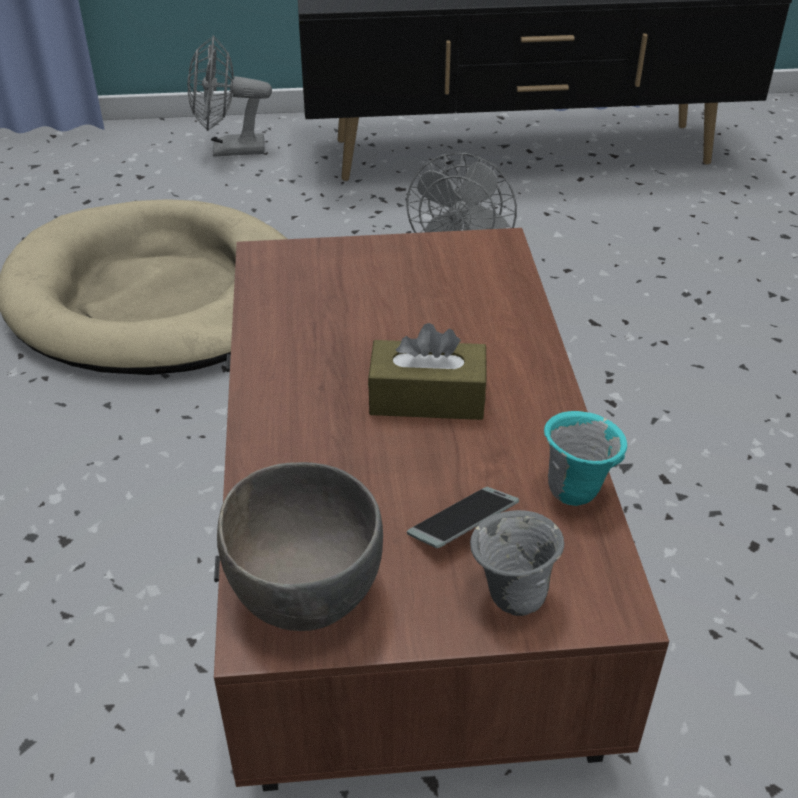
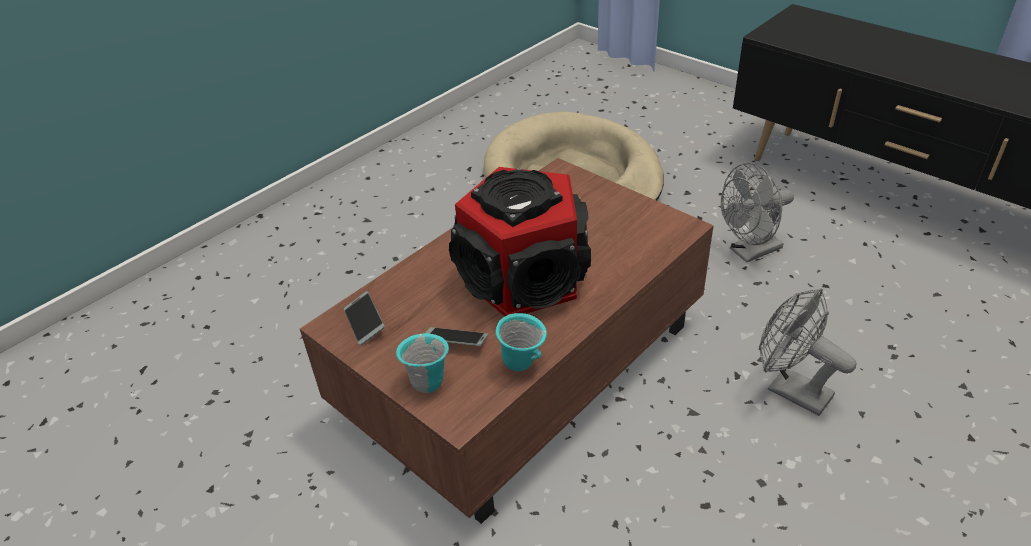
camera: 50 degrees right, 0 degrees up
grey fan [187,35,272,157] -> grey fan moved to [759,288,856,416]
grey bowl [217,462,383,631] -> phone [344,291,385,345]
brown tissue box [368,323,487,420] -> speaker [449,167,591,316]
grey mug [470,510,564,616] -> turquoise mug [396,333,449,393]

